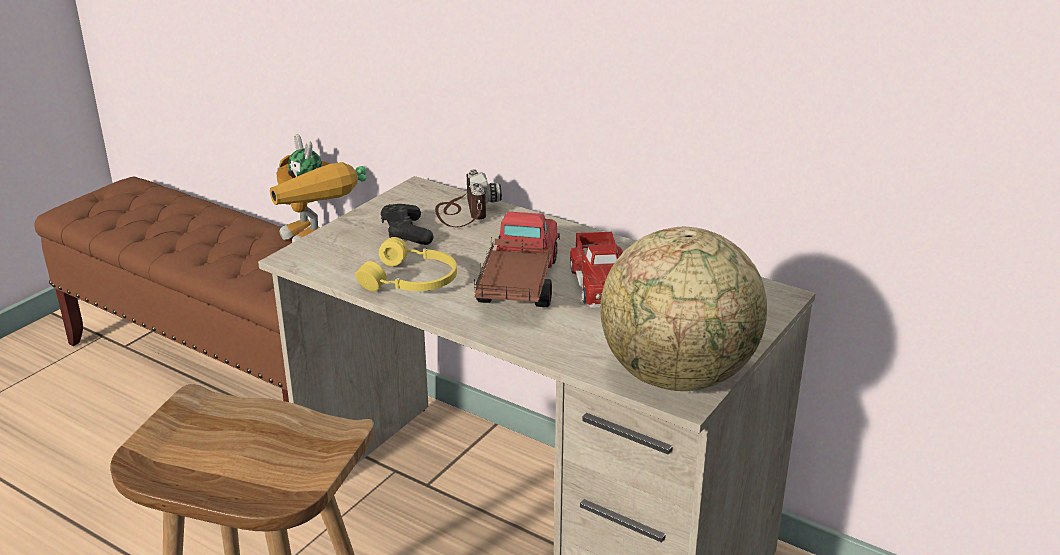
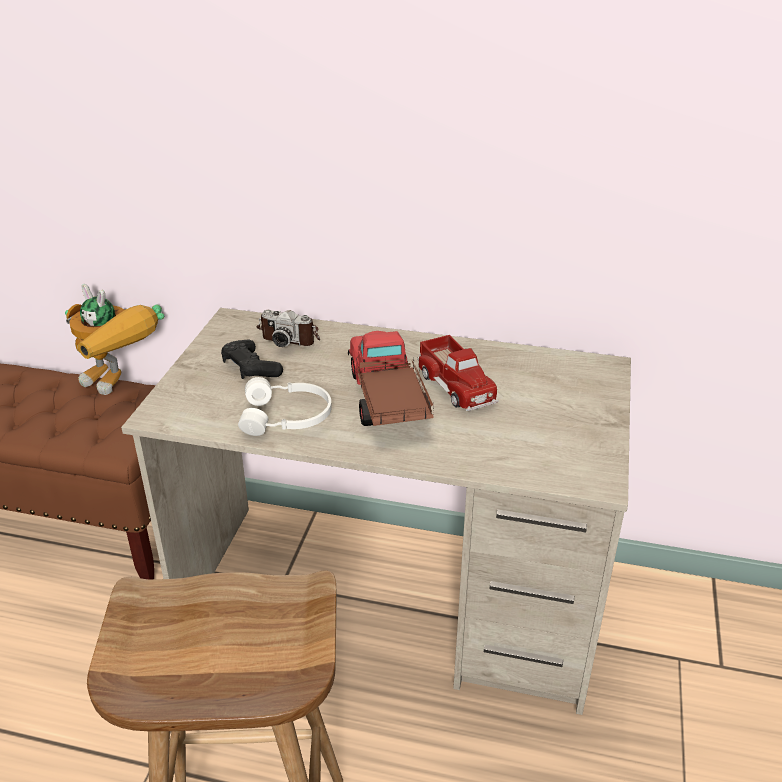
camera: 20 degrees left, 5 degrees up
yellow headphones [355,237,457,292] -> white headphones [238,377,332,436]
camera [435,169,502,227] -> camera turned 135 degrees clockwise [256,310,320,347]
globe [600,227,767,391] -> none

